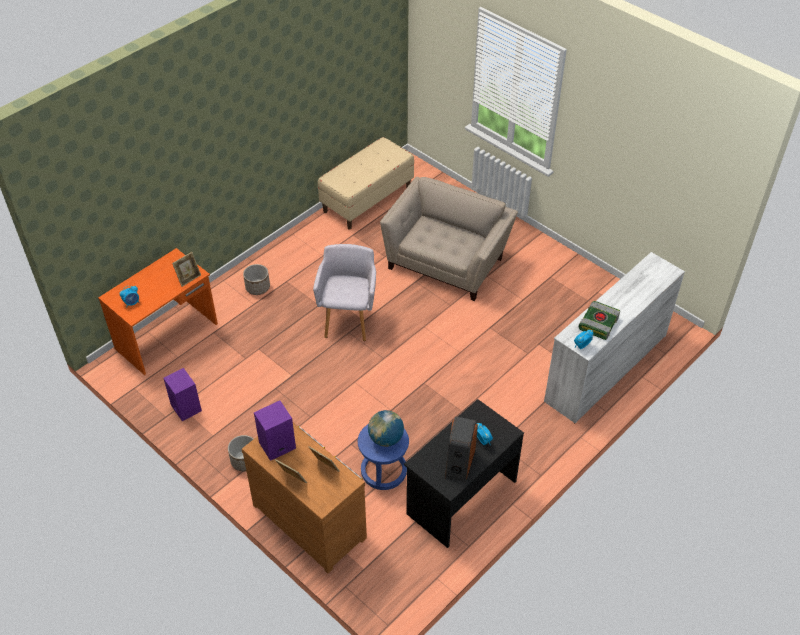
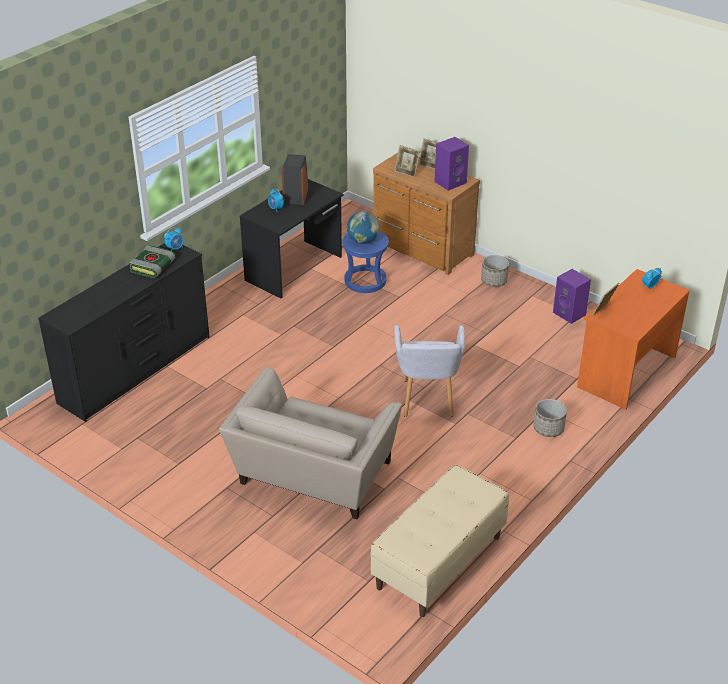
camera: 175 degrees right, 10 degrees down
white dresser [544,252,685,424] -> black dresser [38,243,210,422]

